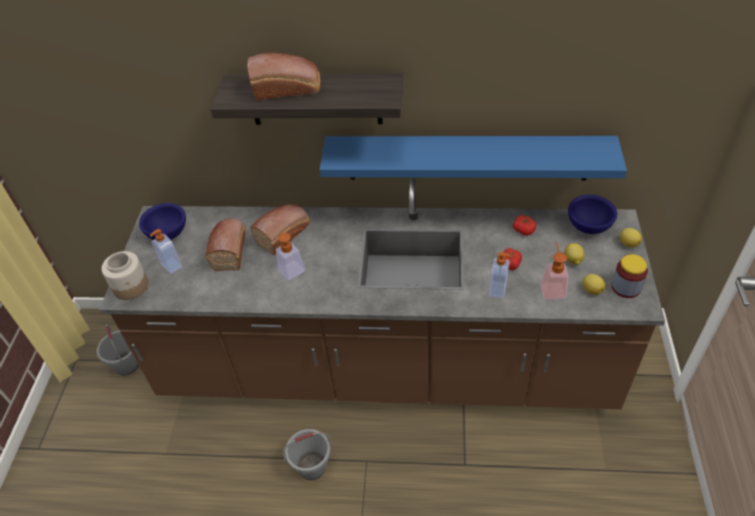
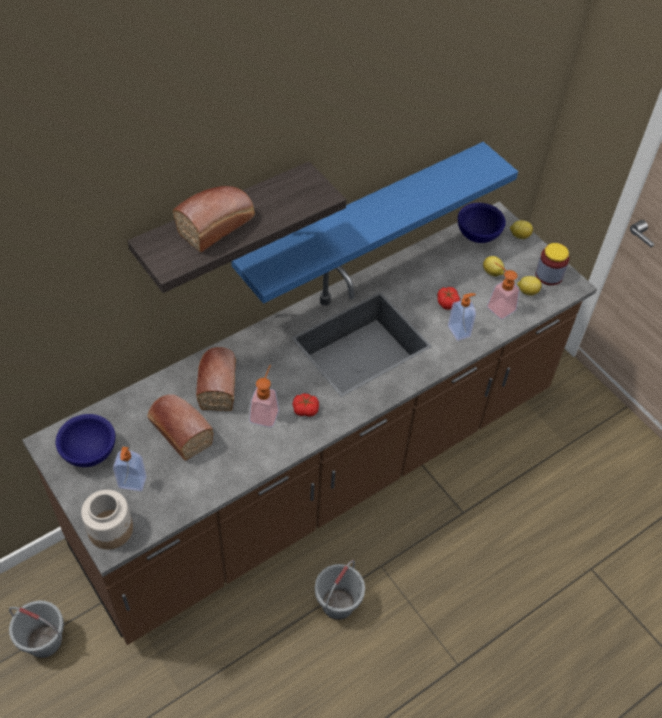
camera: 45 degrees left, 5 degrees up
tomato [513,215,536,236] -> tomato moved to [292,393,319,417]

